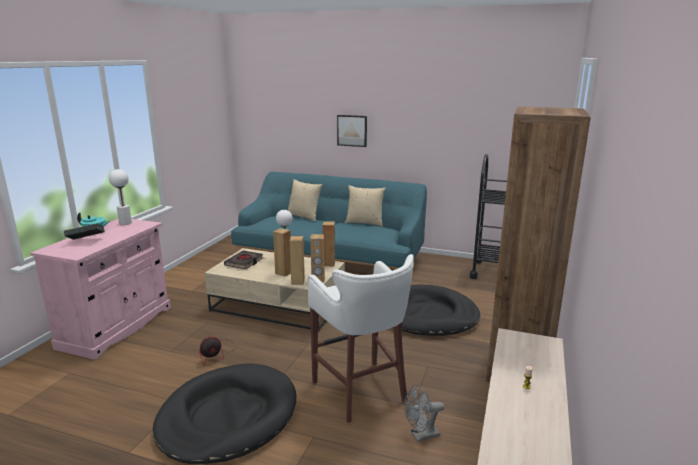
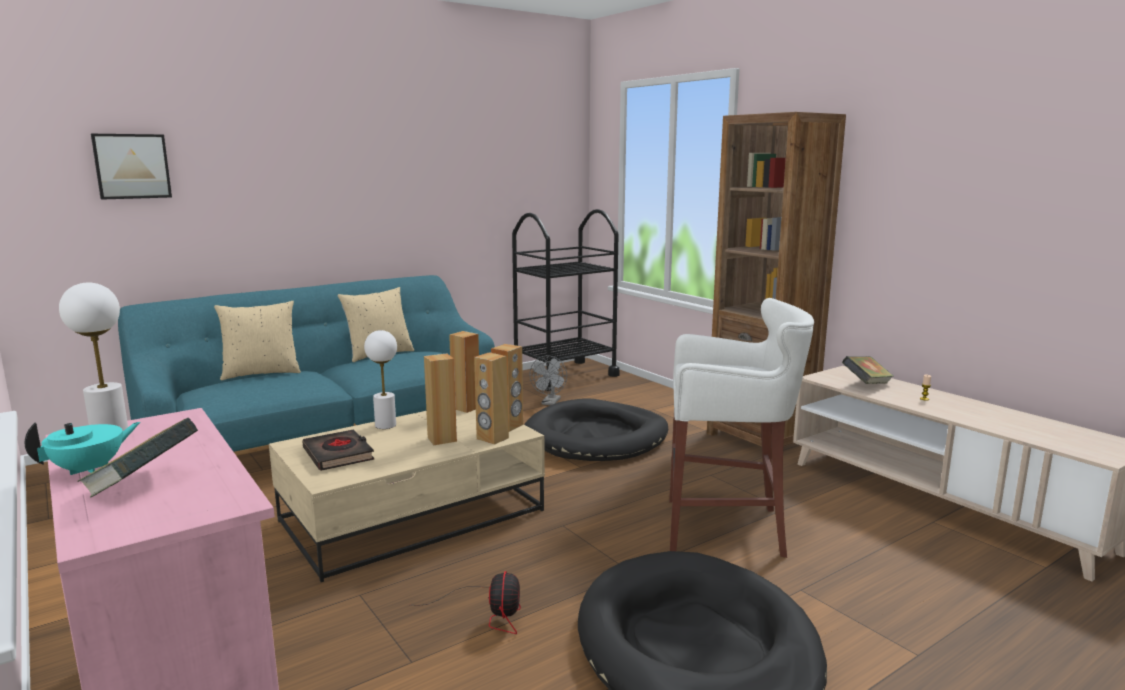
camera: 55 degrees left, 5 degrees down
picture [337,115,367,147] -> picture moved to [91,134,172,200]
grey fan [404,385,445,442] -> grey fan moved to [529,355,567,405]
none -> book [842,356,894,384]

